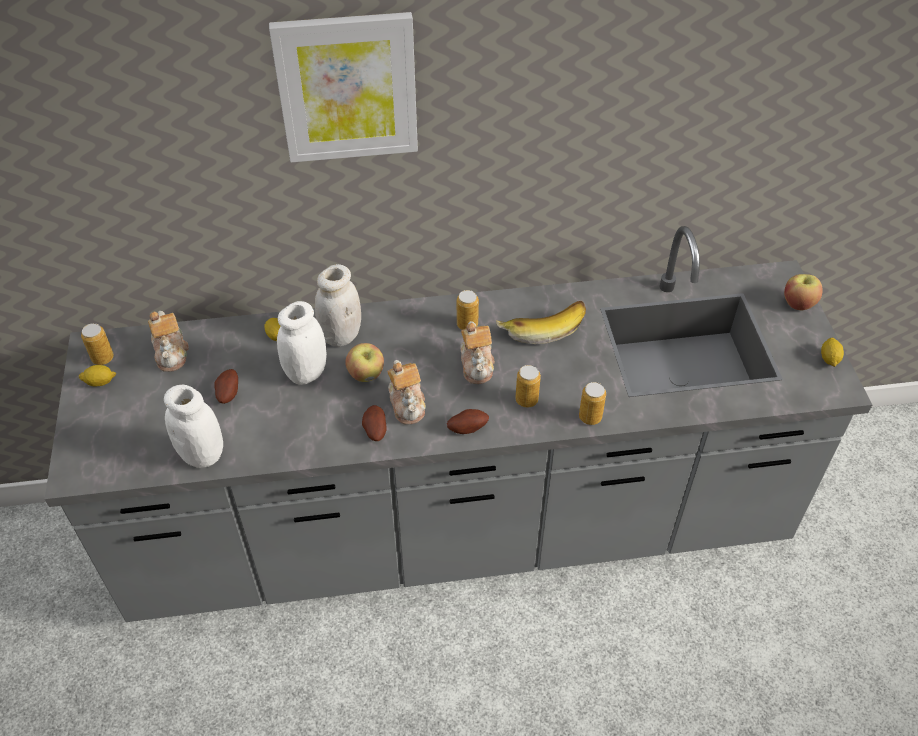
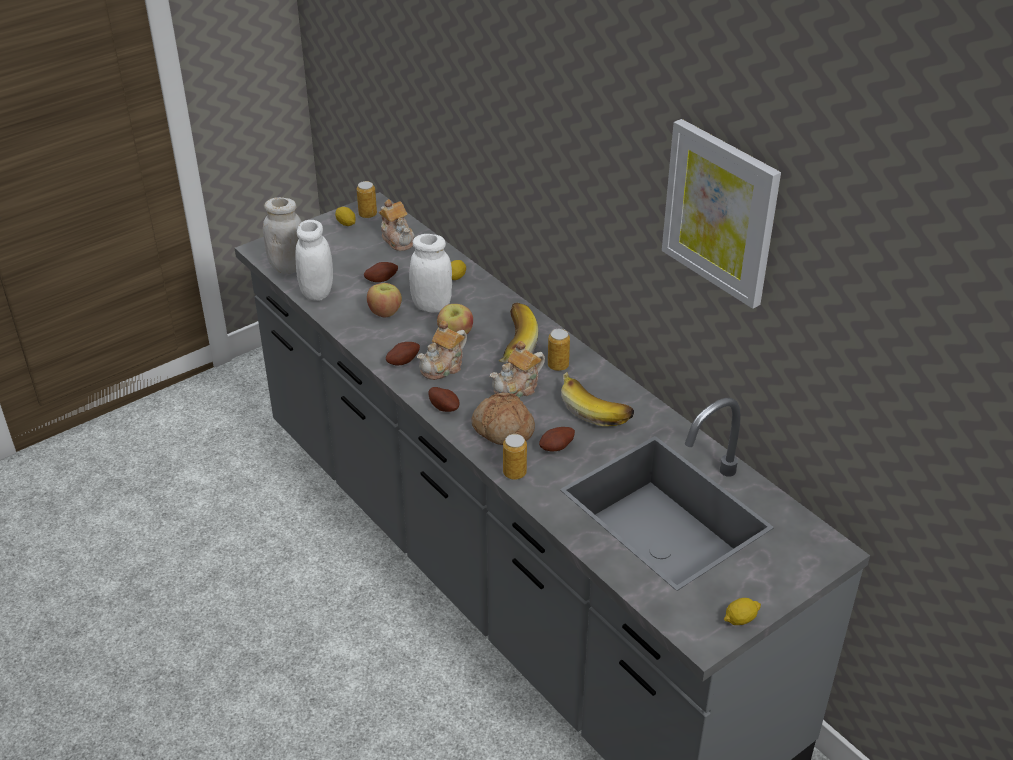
camera: 60 degrees right, 10 degrees down
teapot [148,311,189,372] -> teapot turned 75 degrees counterclockwise [379,199,415,251]
picture [269,12,418,162] -> picture moved to [662,119,781,309]
white jar [315,264,361,346] -> white jar moved to [263,197,302,274]
can [515,365,541,408] -> bread [471,393,535,445]
apple [784,274,822,310] -> apple moved to [367,283,402,318]
none -> banana [498,303,538,363]
none -> potato [539,427,575,452]

